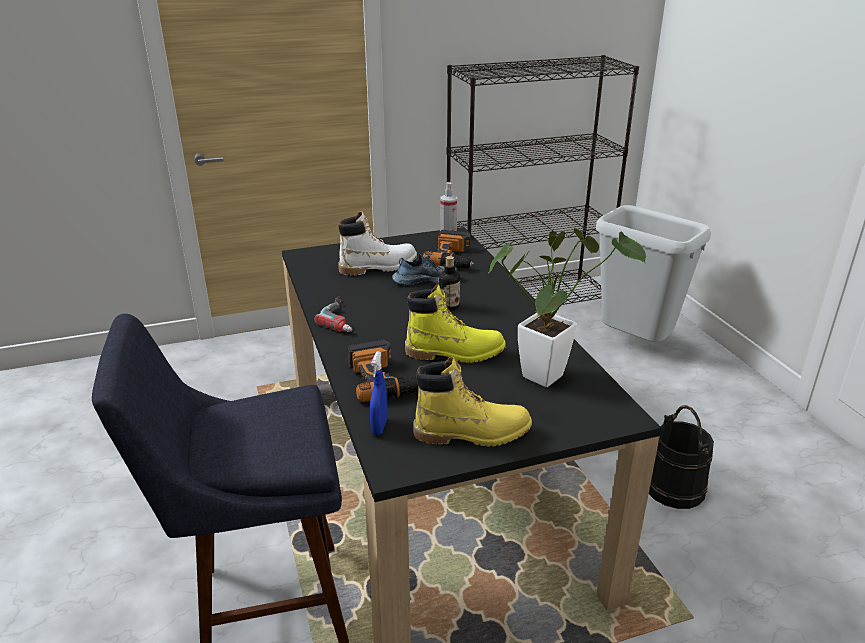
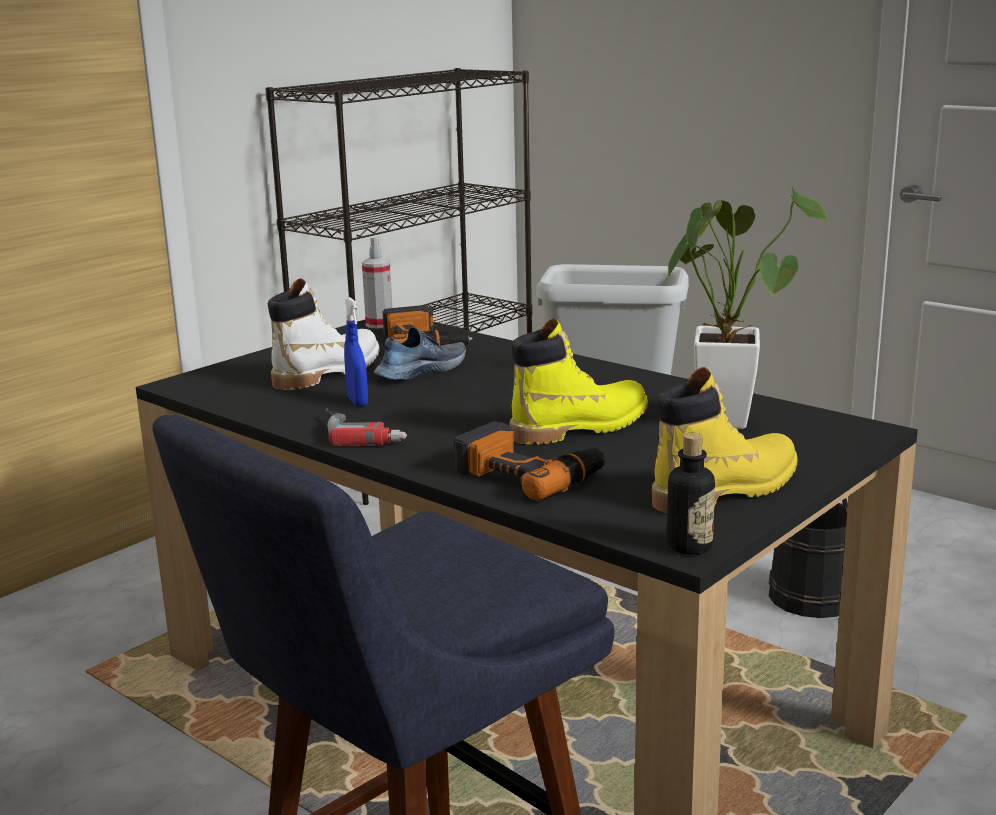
camera: 30 degrees left, 10 degrees down
blue spray bottle [370,351,388,435] -> blue spray bottle moved to [344,297,368,407]
bottle [439,256,460,311] -> bottle moved to [667,433,715,555]

